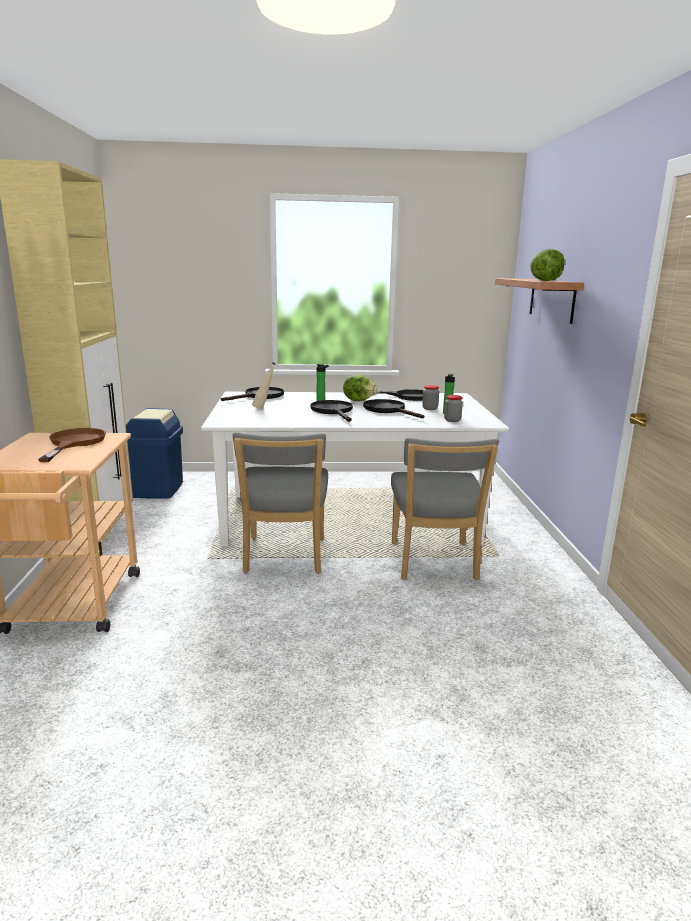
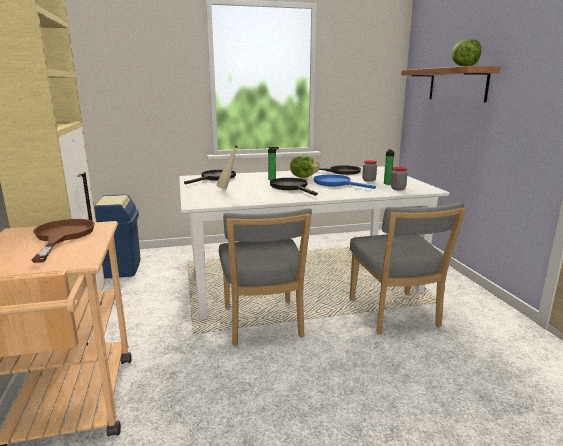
camera: 10 degrees left, 0 degrees up
black frying pan [363,399,424,418] -> blue frying pan [314,175,376,189]

